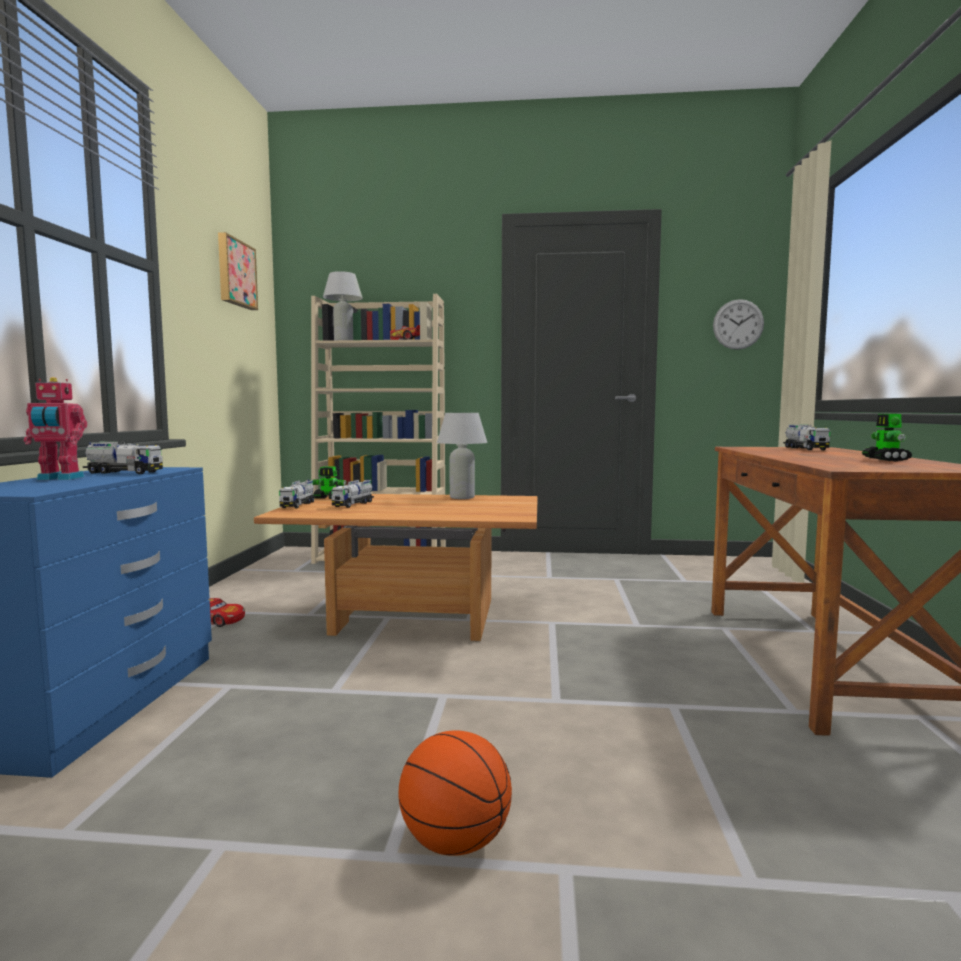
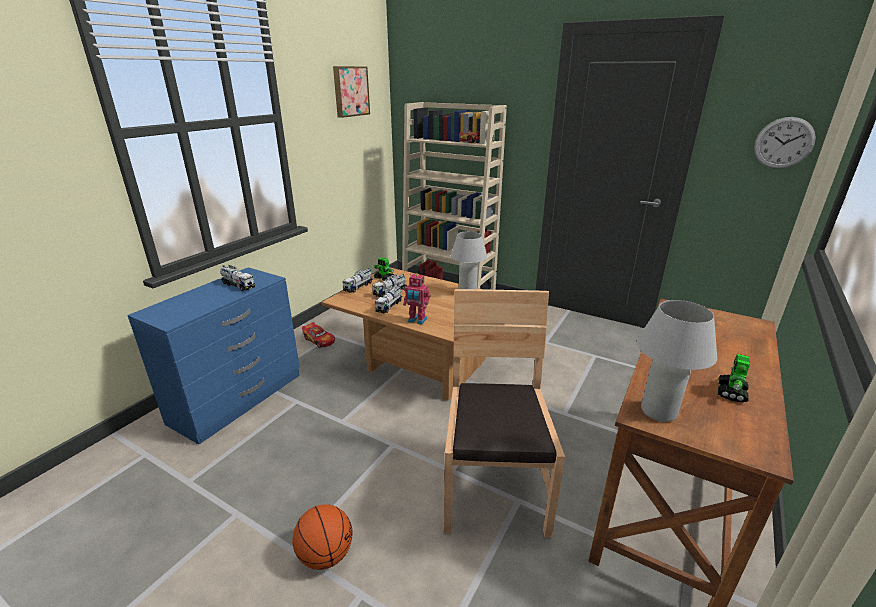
camera: 25 degrees right, 20 degrees up
toy robot [24,377,87,480] -> toy robot moved to [403,273,430,325]
white table lamp [323,271,363,340] -> white table lamp moved to [637,300,717,422]
toy truck [783,424,830,450] -> toy truck moved to [375,285,403,313]
none -> brown chair [444,289,565,538]

